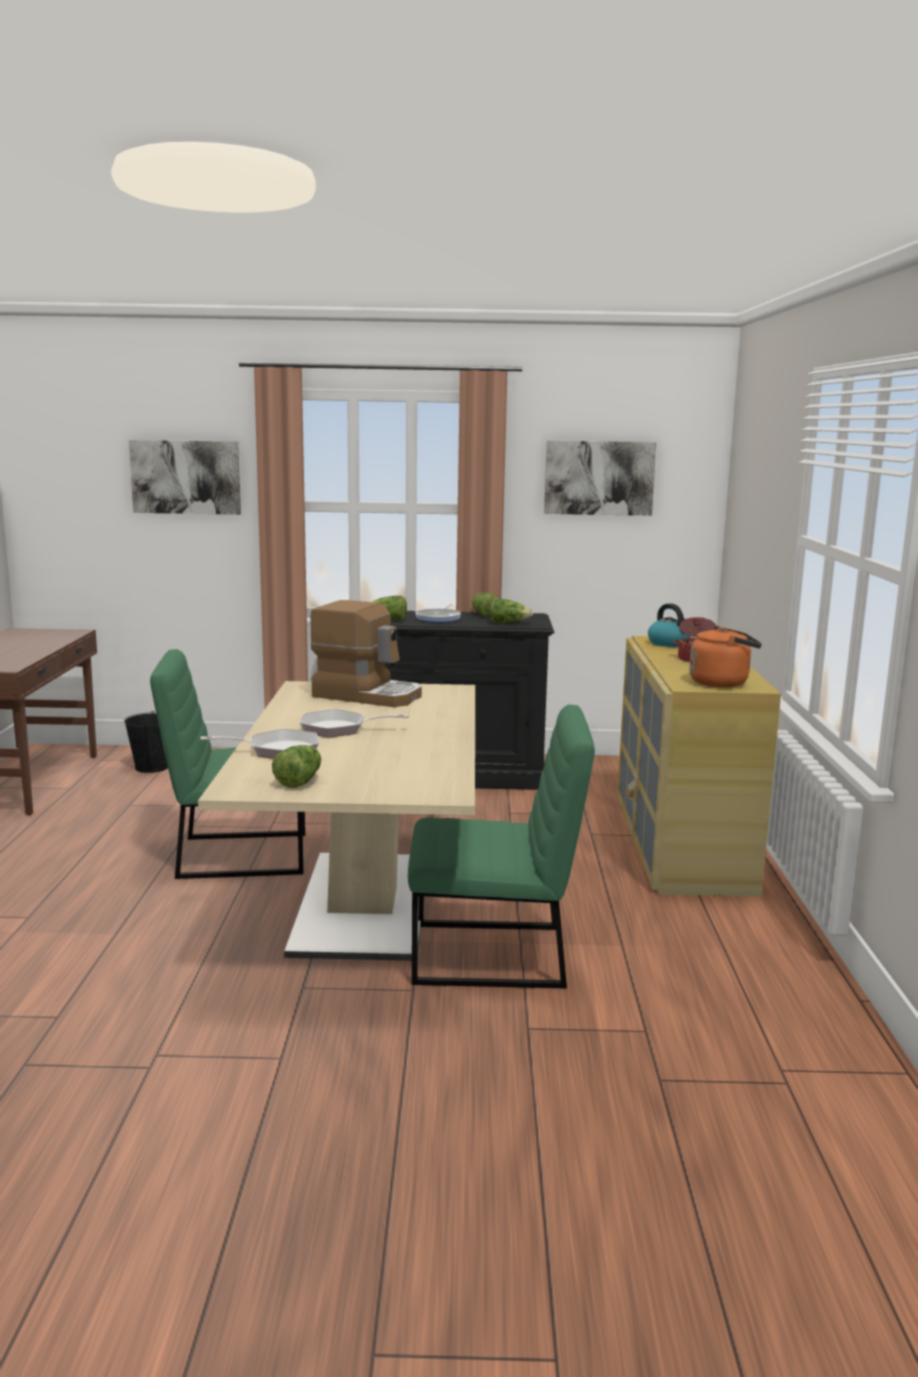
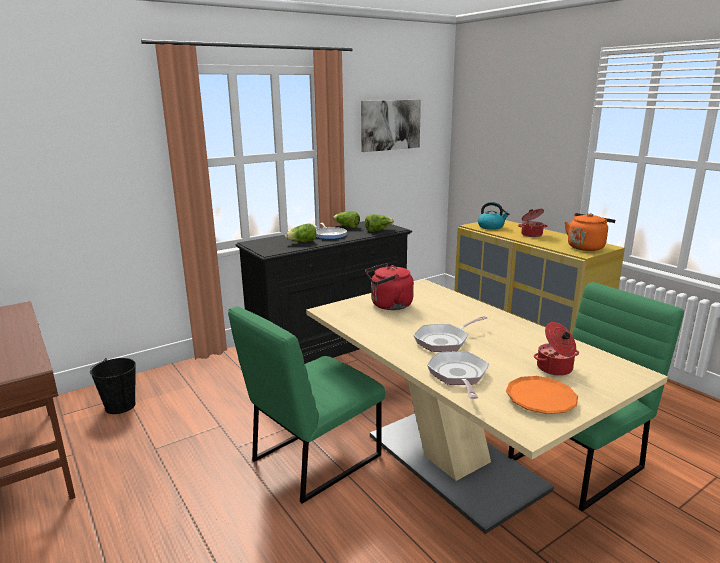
camera: 35 degrees left, 5 degrees up
picture [129,440,241,515] -> none
frying pan [200,729,319,759] -> frying pan turned 45 degrees counterclockwise [427,351,489,399]
lettuce [272,745,321,788] -> orange plate [506,376,578,414]
coffee machine [310,600,422,707] -> red kettle [365,263,414,310]
none -> cooking pot [534,322,579,376]

